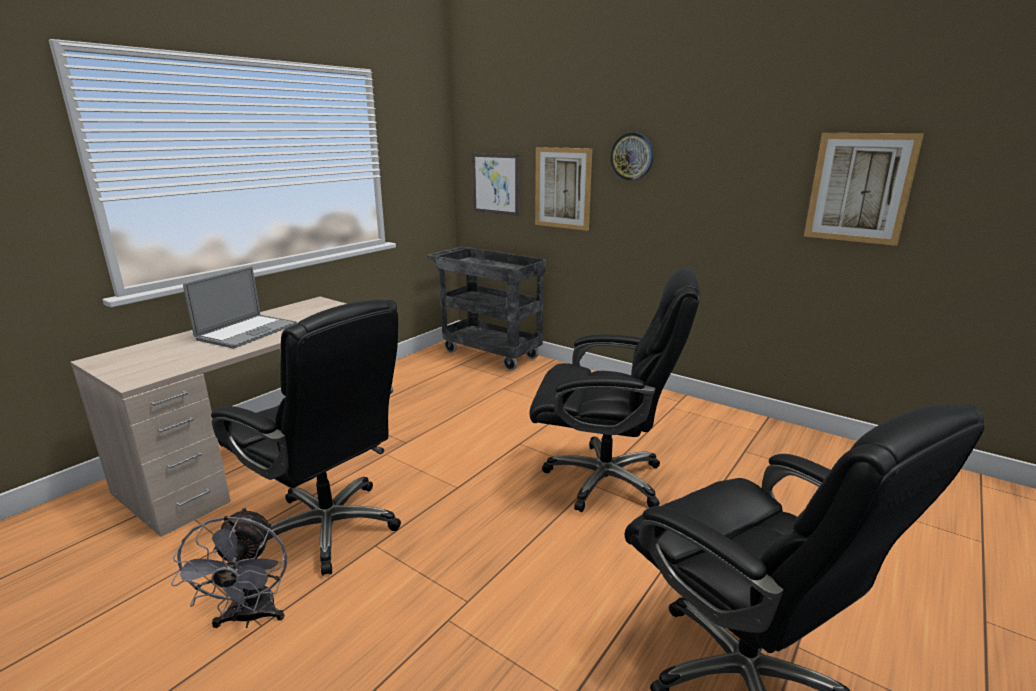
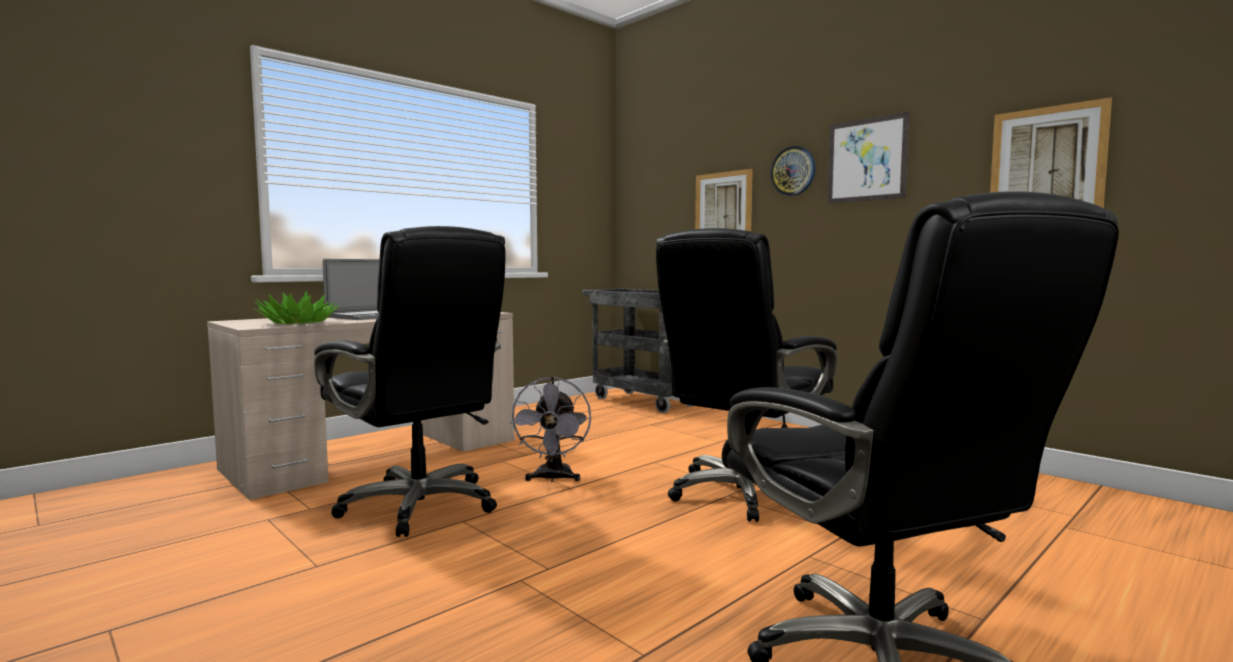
camera: 10 degrees right, 15 degrees down
grey fan [171,507,287,628] -> grey fan moved to [509,376,591,482]
picture [472,153,519,216] -> picture moved to [827,111,910,204]
black office chair [529,268,700,512] -> black office chair turned 105 degrees clockwise [656,228,837,522]
none -> potted plant [254,291,338,324]

